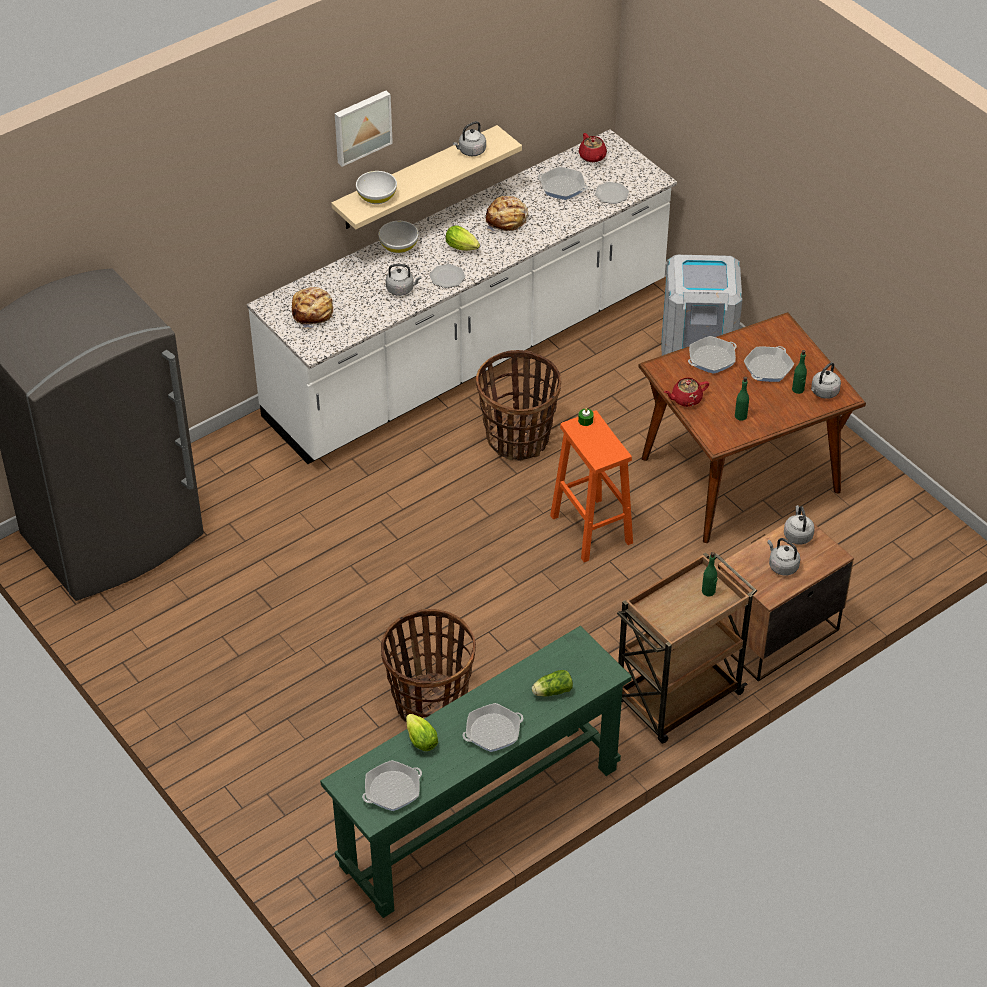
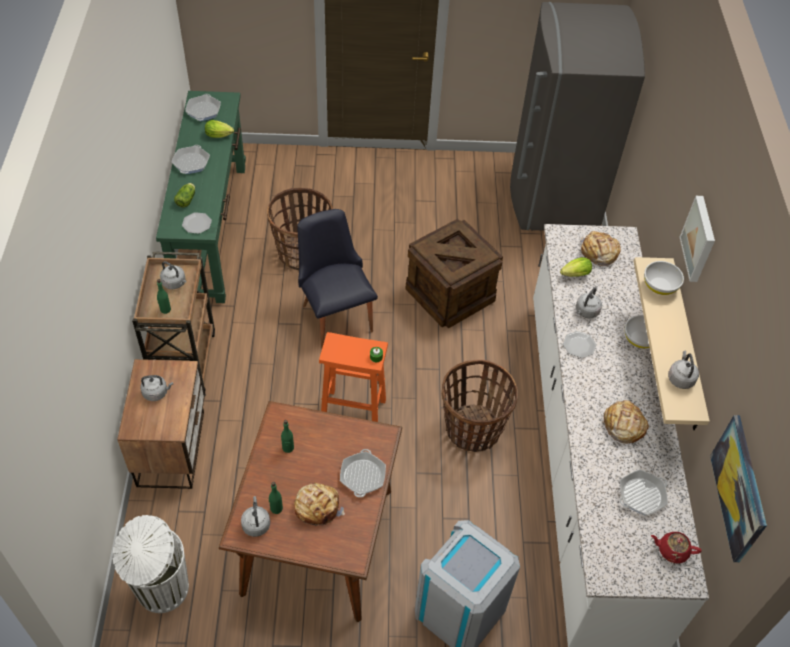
camera: 125 degrees right, 5 degrees up
lettuce [446,225,480,251] -> lettuce moved to [560,257,592,277]
plate [595,182,629,204] -> plate moved to [182,212,212,234]
red teapot [664,378,709,407] -> none
frying pan [744,346,794,382] -> bread [294,483,345,527]
grey kettle [784,505,815,544] -> grey kettle moved to [160,261,186,289]
none -> white trash can [113,515,189,613]
none -> black chair [297,209,378,349]
none -> crate [405,219,503,328]
none -> picture [710,415,767,562]

